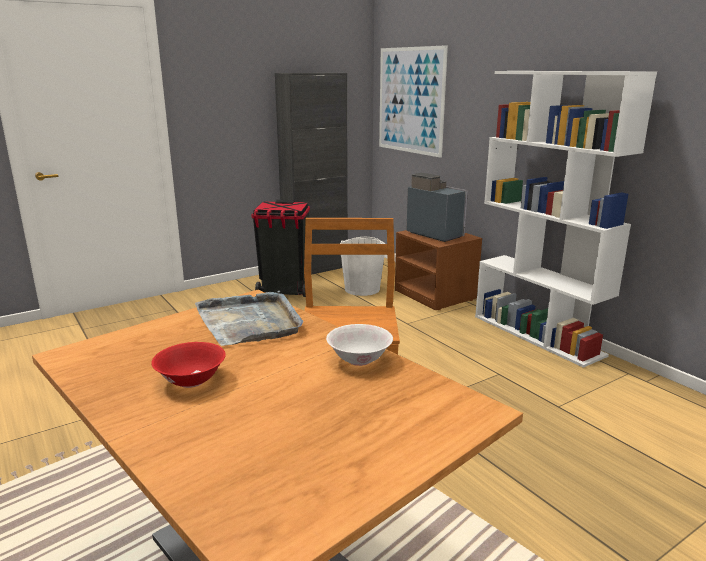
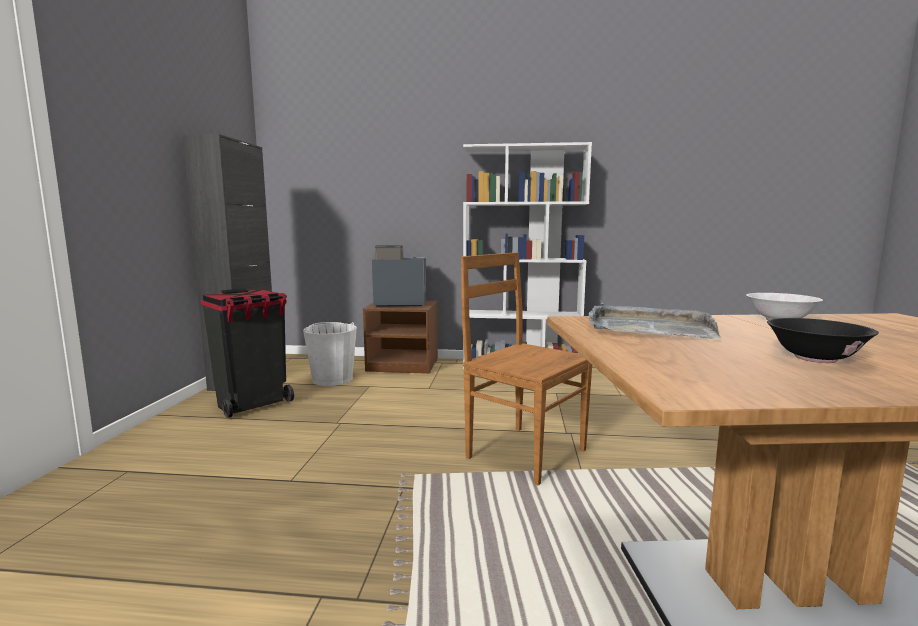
camera: 50 degrees left, 10 degrees down
red bowl [151,342,226,388] -> black bowl [767,318,879,363]
picture [379,45,448,158] -> none

